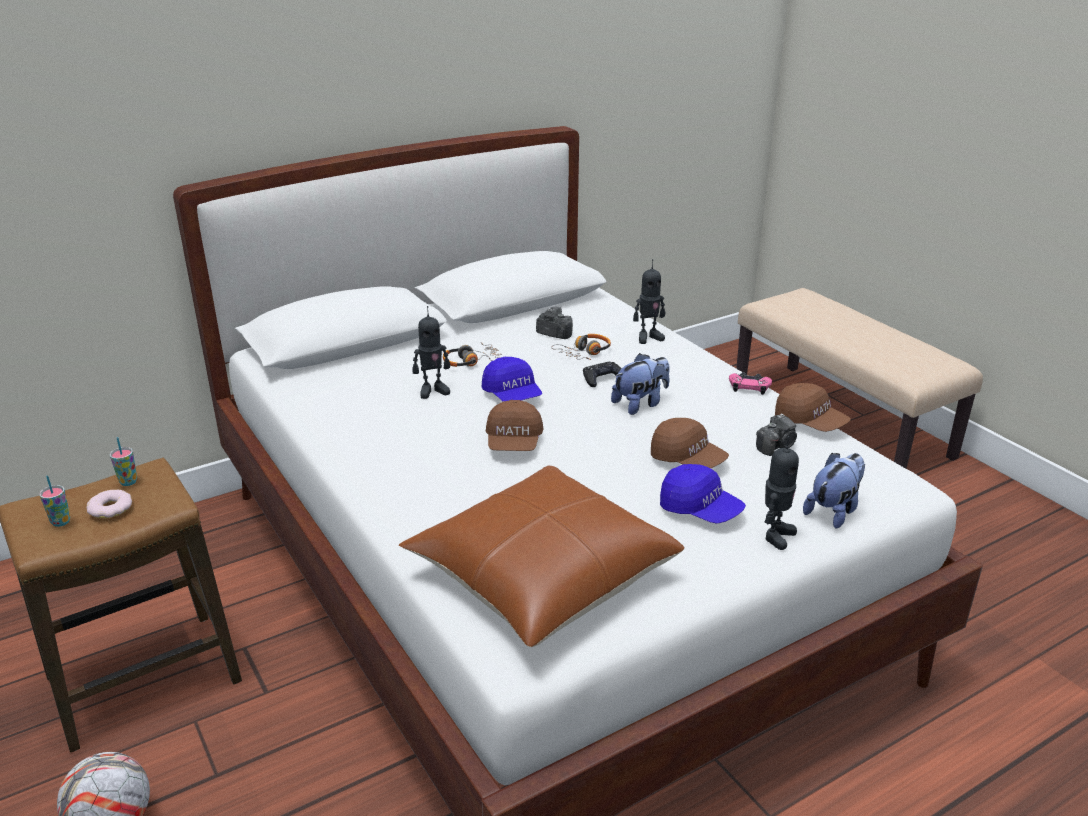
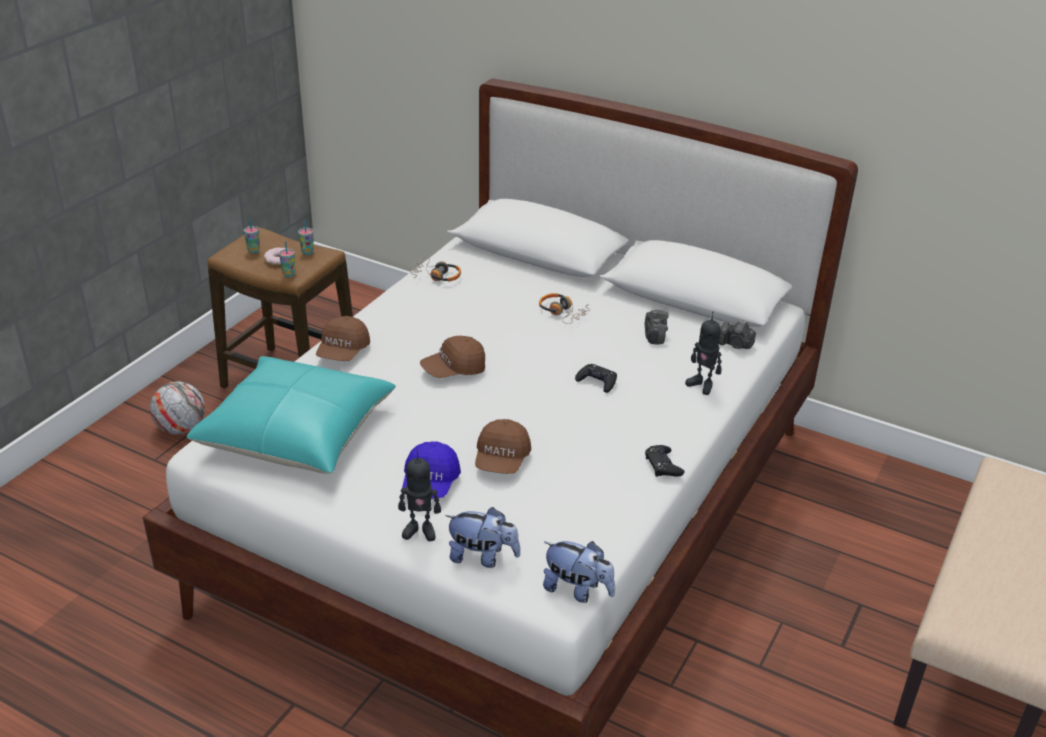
camera: 60 degrees right, 5 degrees up
brown pillow [399,466,684,647] -> turquoise pillow [187,356,396,474]
toy robot [413,306,450,399] -> none
blue cap [482,357,542,402] -> none
headphones [551,334,611,360] -> headphones moved to [411,257,461,281]
plush toy [611,353,670,415] -> plush toy moved to [543,541,615,603]
pink game controller [729,372,772,395] -> black game controller [645,445,685,477]
camera [756,413,797,456] -> camera moved to [719,320,756,349]
brown cap [775,383,851,432] -> brown cap moved to [316,316,370,361]
none -> cup [279,241,295,277]

